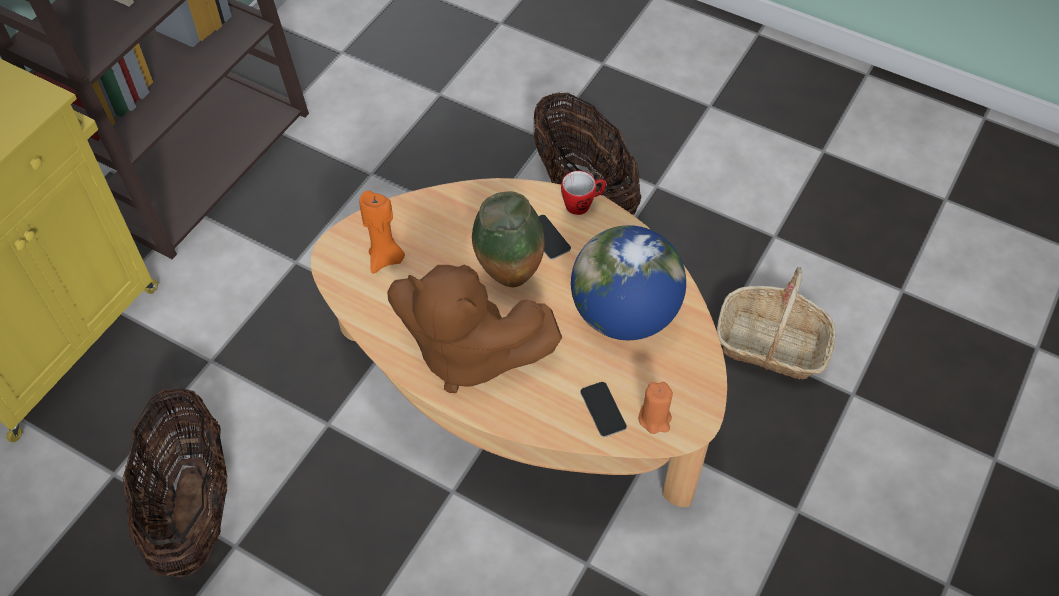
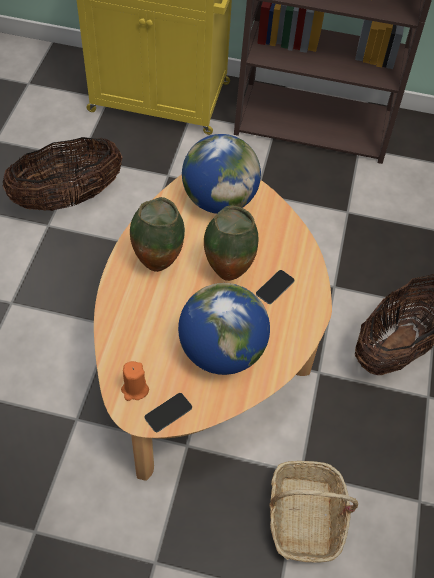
camera: 70 degrees right, 0 degrees up
orange candle [359,190,405,274] -> globe [182,134,261,214]
brown plush toy [387,264,562,393] -> vase [130,197,185,272]
mug [561,171,606,215] -> none
phone [581,382,627,437] -> phone moved to [145,393,192,432]

